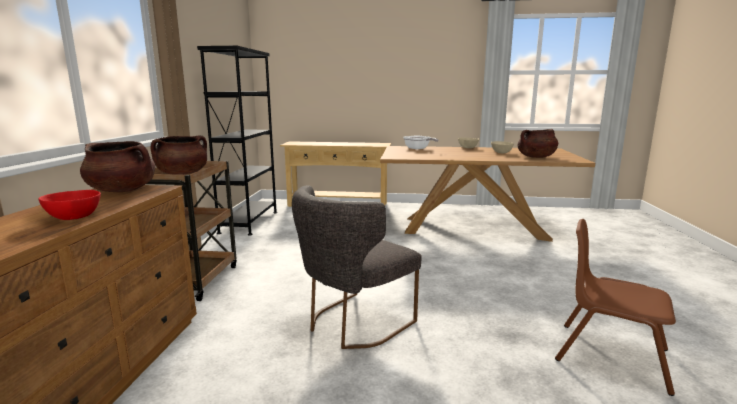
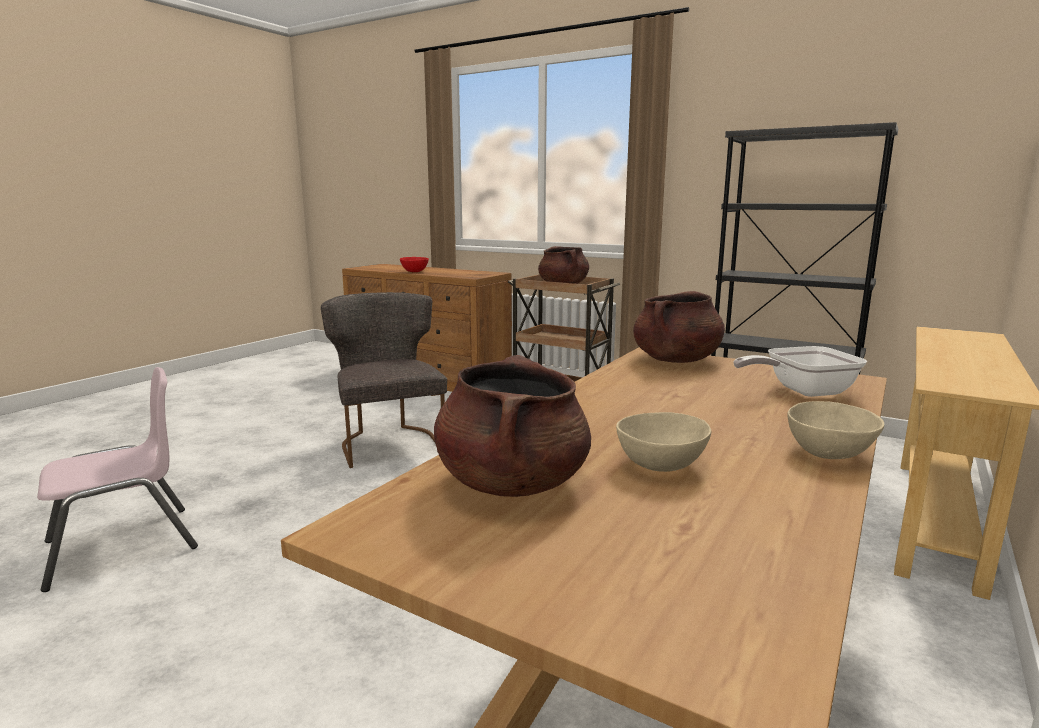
camera: 115 degrees right, 0 degrees up
brown cooking pot [80,141,155,192] -> brown cooking pot moved to [633,291,725,363]
brown chair [555,219,676,396] -> pink chair [37,367,198,592]

